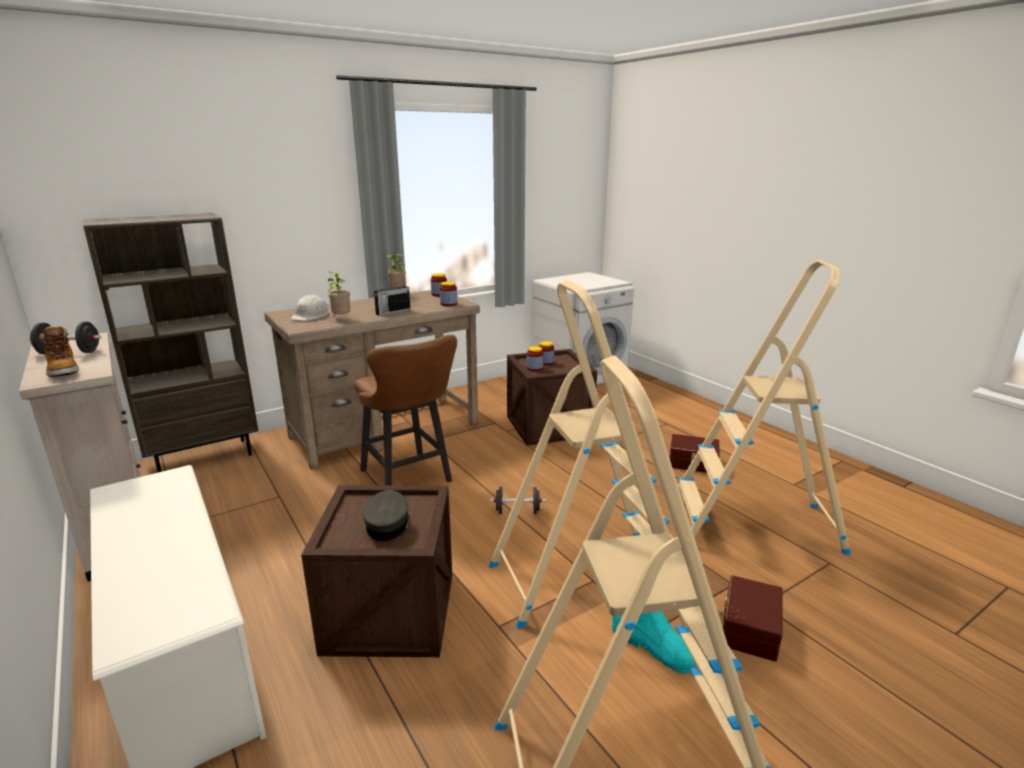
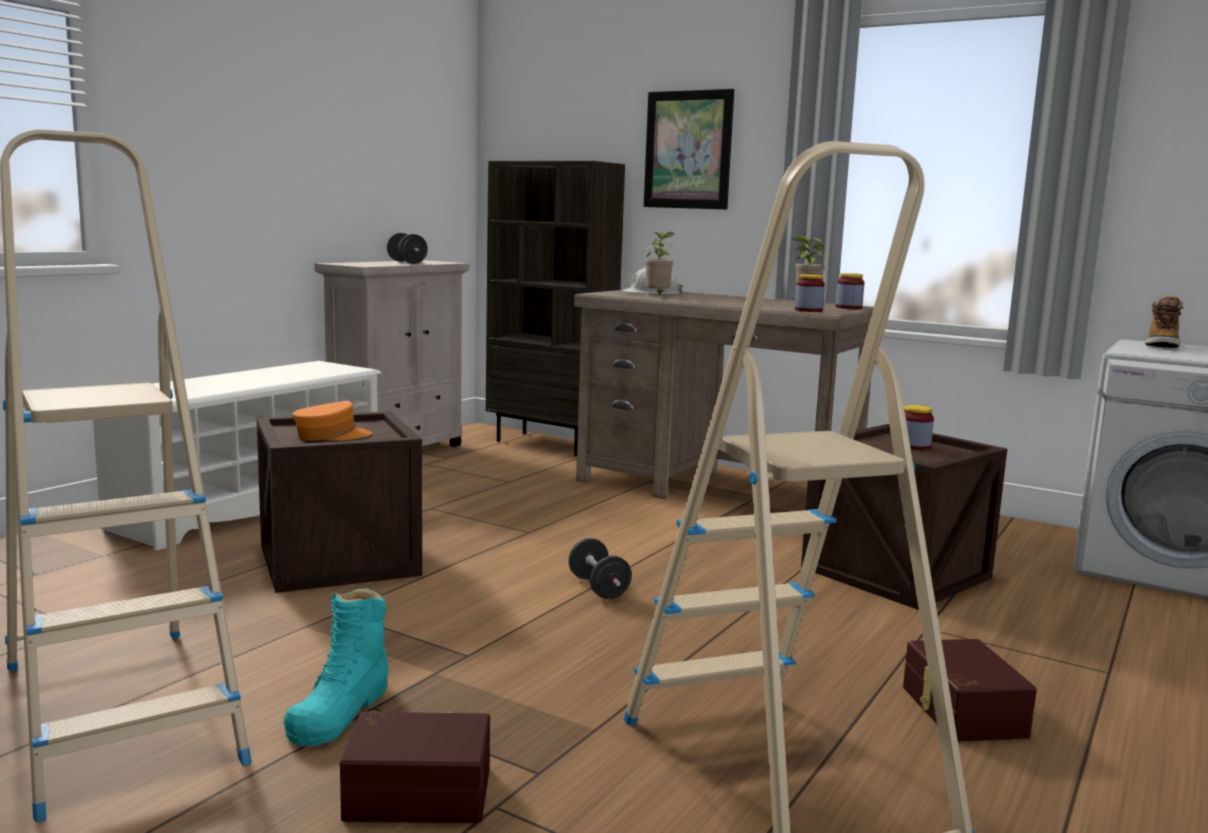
camera: 65 degrees right, 10 degrees down
boot [39,326,79,377] -> boot moved to [1145,295,1183,348]
brown stool [354,335,457,486] -> none
grey cap [363,490,410,541] -> orange cap [292,401,372,441]
radio [373,281,411,316] -> none
beige step ladder [489,280,670,628] -> none
jar [527,346,544,371] -> none
none -> picture [644,89,734,210]

